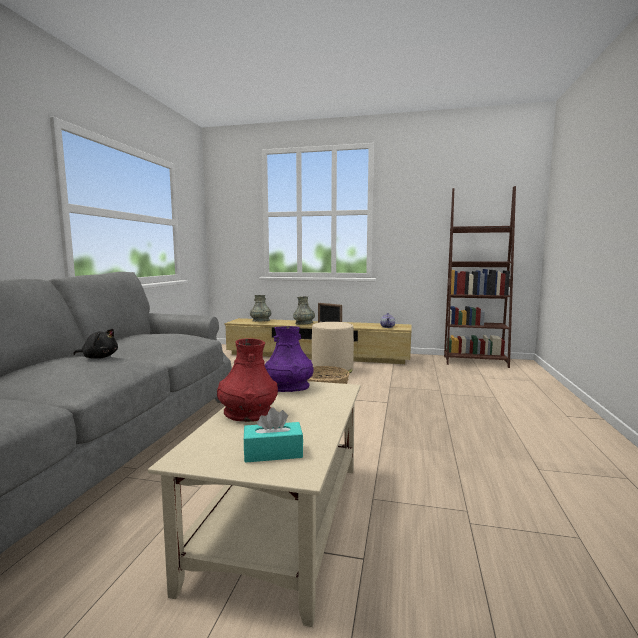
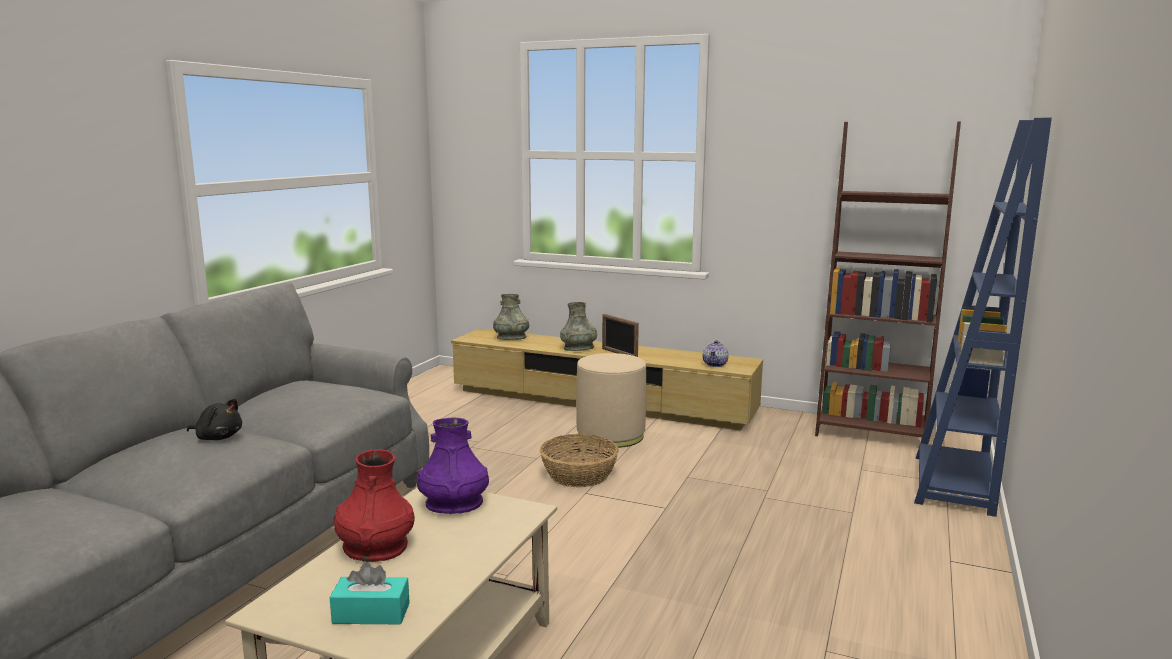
camera: 10 degrees right, 5 degrees up
none -> blue bookcase [914,118,1052,517]

